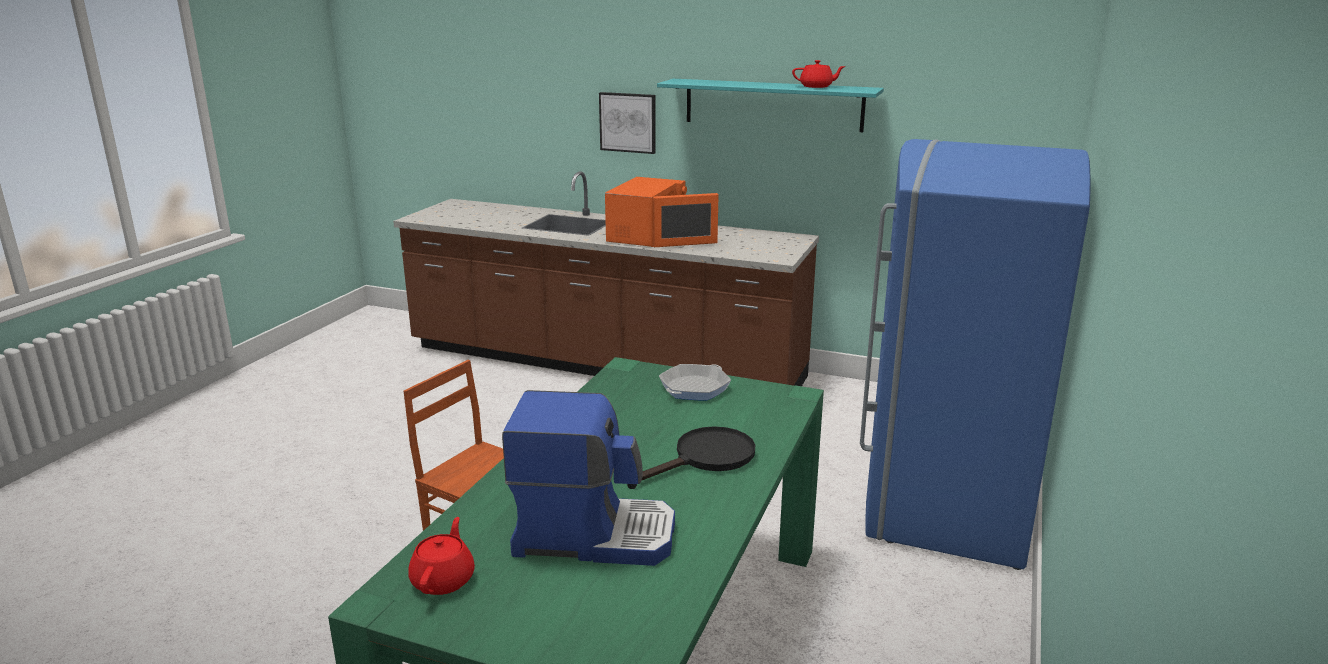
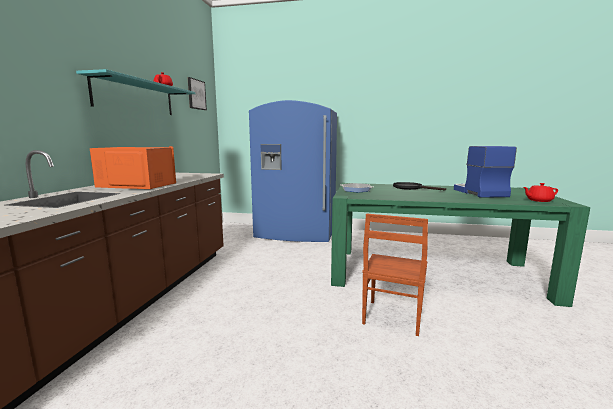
camera: 100 degrees left, 10 degrees down
picture [599,92,656,154] -> picture moved to [188,77,207,110]

